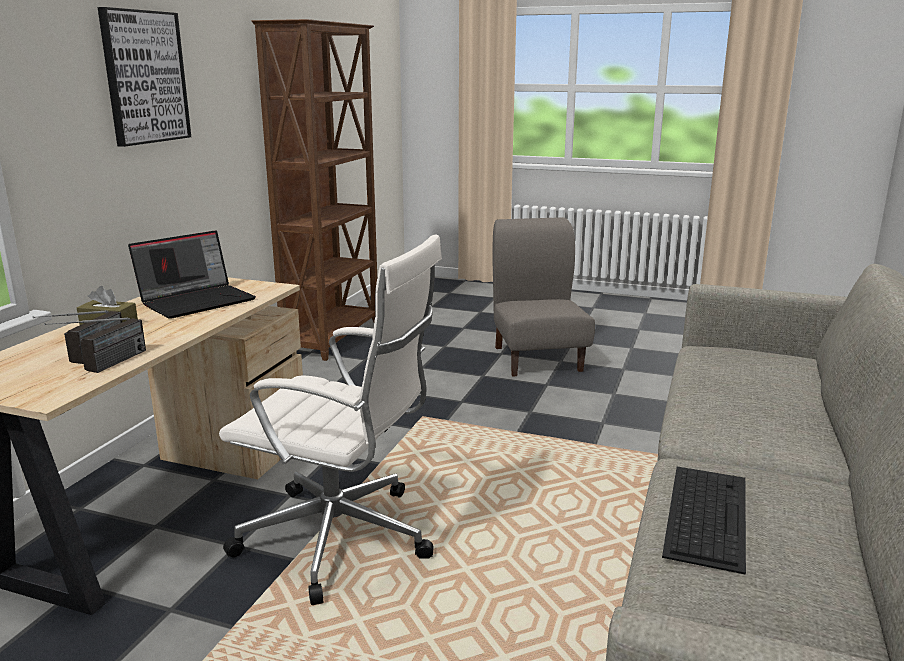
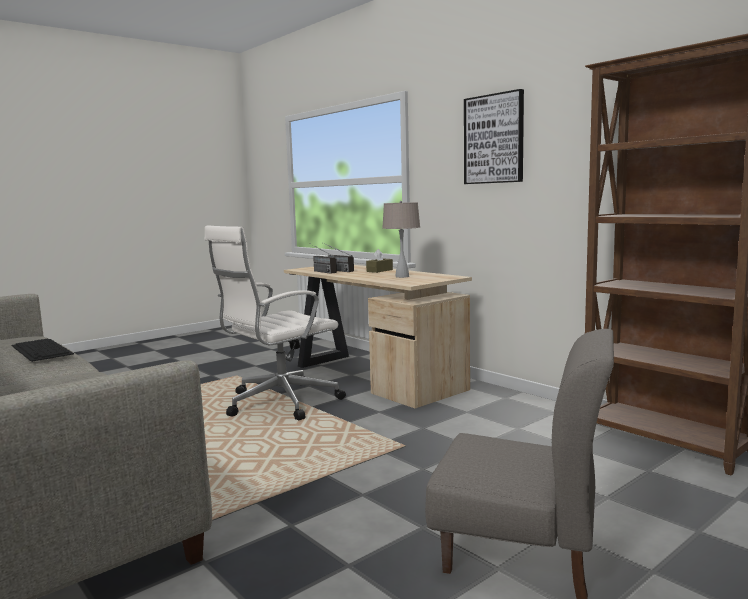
camera: 120 degrees right, 10 degrees down
laptop [128,230,256,319] -> beige table lamp [383,201,420,278]

